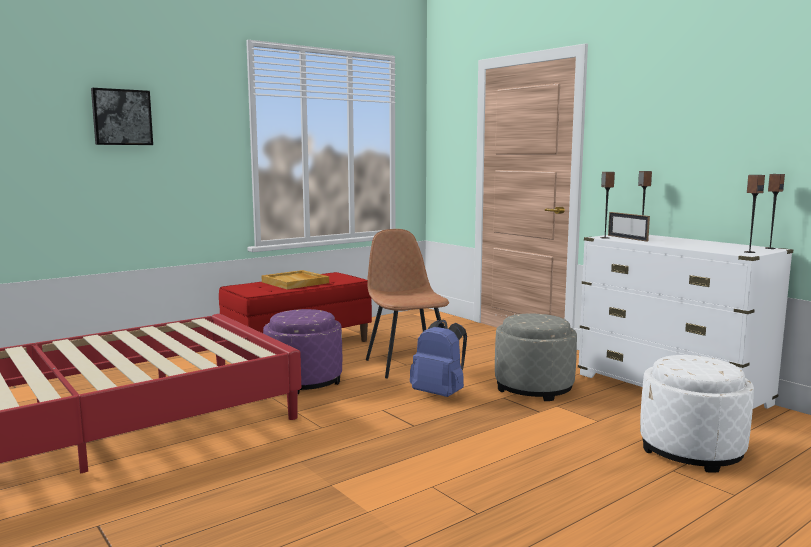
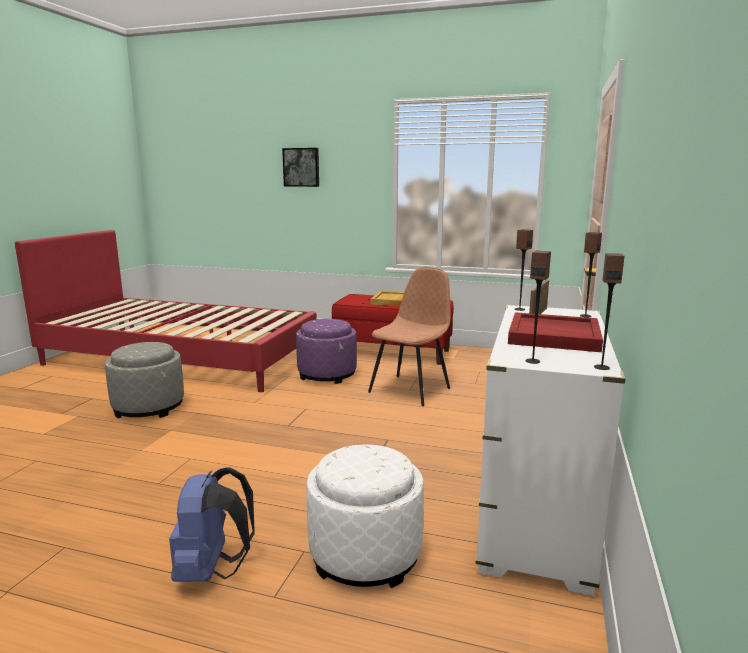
camera: 55 degrees right, 5 degrees up
blue backpack [410,319,467,397] -> blue backpack moved to [169,467,255,582]
grey ottoman [495,313,577,401] -> grey ottoman moved to [105,342,184,418]
none -> red tray [508,312,603,352]

